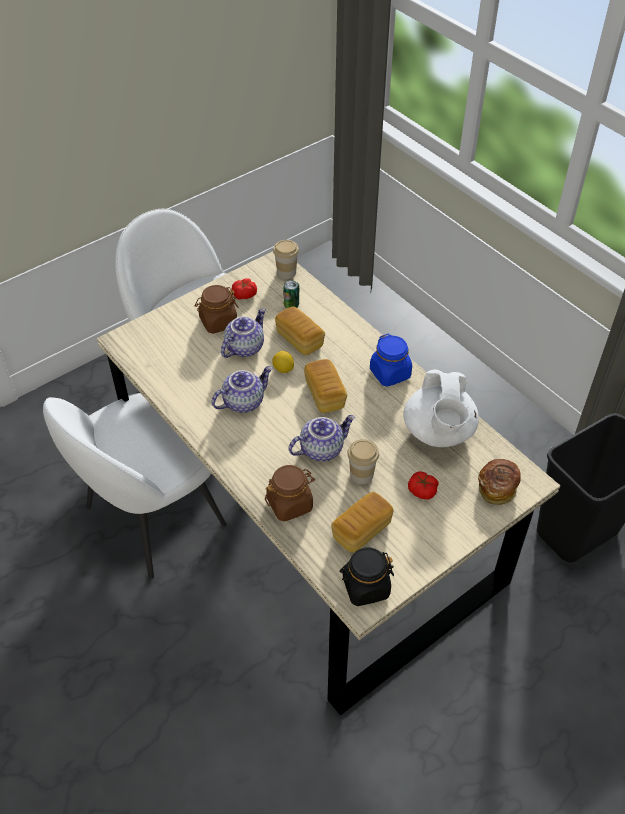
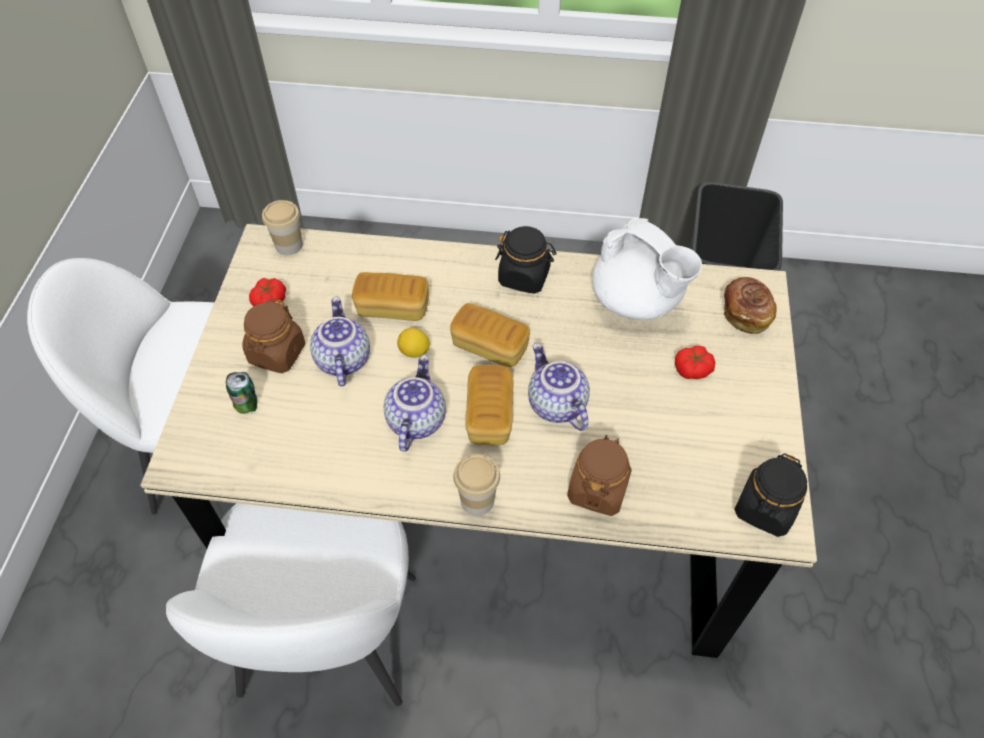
camera: 45 degrees left, 5 degrees up
can [283,280,299,308] -> can moved to [226,372,257,414]
teapot [289,415,355,461] -> teapot turned 45 degrees counterclockwise [528,343,590,431]
bread [331,492,393,552] -> bread moved to [465,365,513,445]
cup [347,439,379,484] -> cup moved to [453,454,500,516]
blue jar [370,334,412,387] -> black jar [495,226,557,294]

